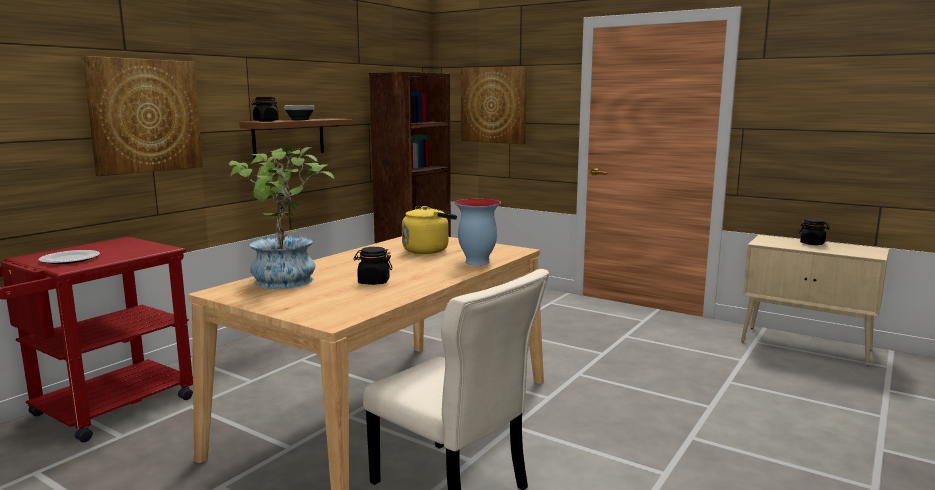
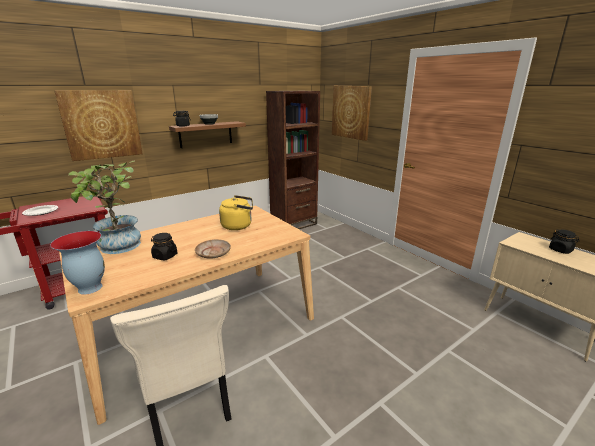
camera: 20 degrees right, 10 degrees up
vase [454,199,501,266] -> vase moved to [50,231,105,295]
none -> beige plate [195,239,231,259]

